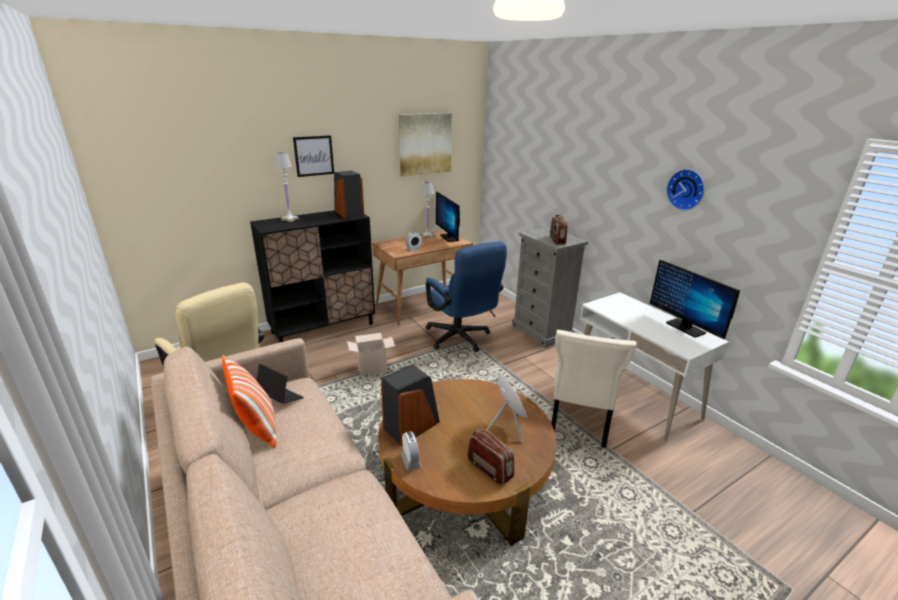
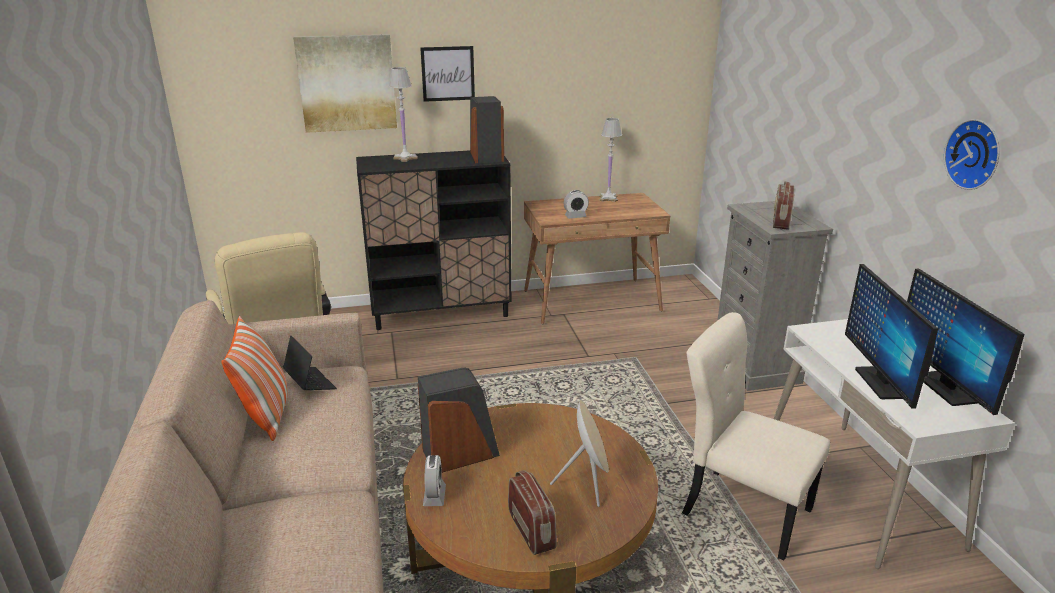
camera: 20 degrees right, 0 degrees up
cardboard box [347,333,395,376] -> none
picture [399,113,452,177] -> picture moved to [293,34,397,133]
blue office chair [425,242,507,352] -> none
monitor [436,192,460,242] -> monitor moved to [845,264,938,409]
beige chair [551,330,637,448] -> beige chair turned 90 degrees clockwise [682,312,830,561]

